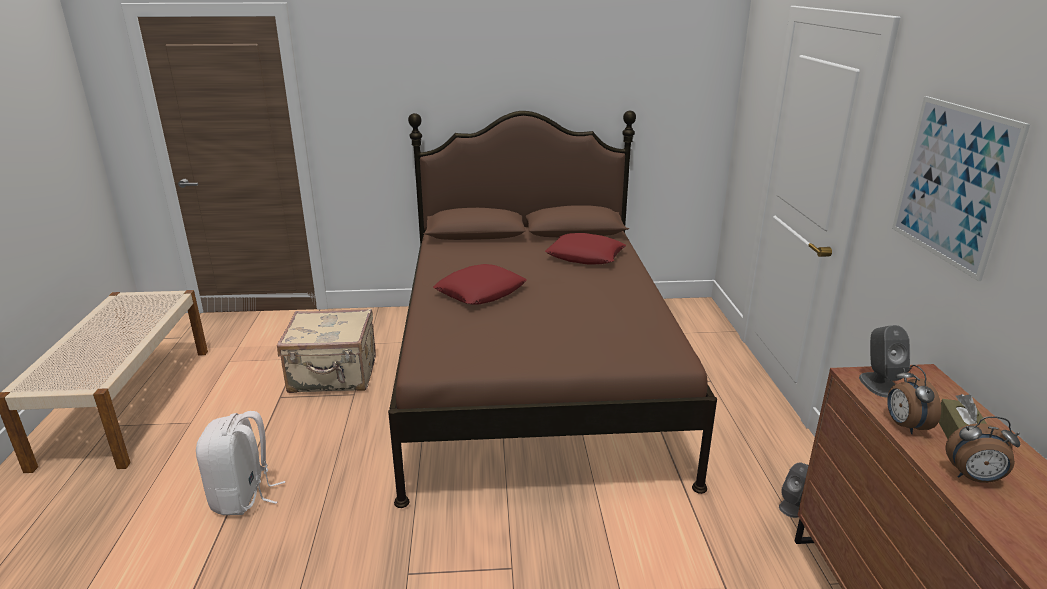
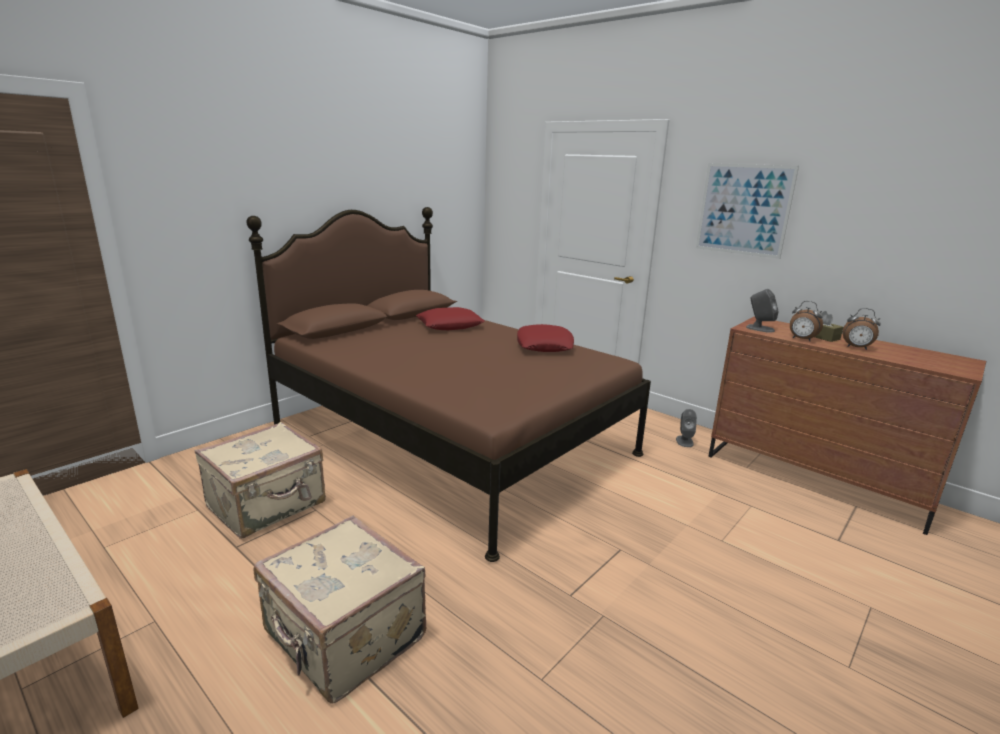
camera: 45 degrees left, 5 degrees down
white backpack [196,411,285,515] -> beige suitcase [253,516,426,704]
red pillow [433,264,526,305] -> red pillow moved to [517,324,574,352]
alarm clock [945,416,1020,483] -> alarm clock turned 60 degrees clockwise [843,308,881,350]

